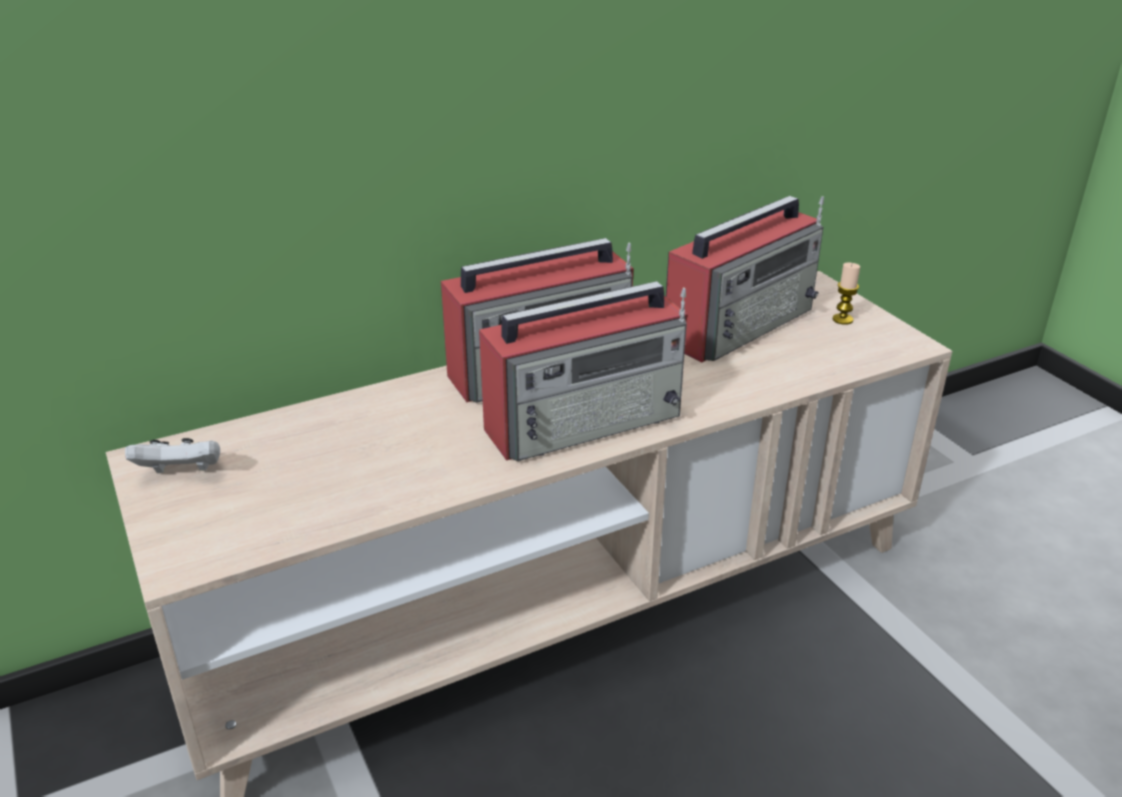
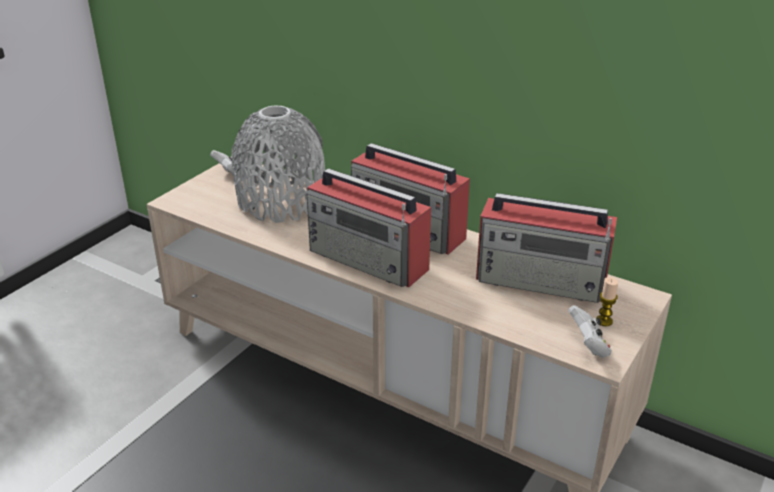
camera: 60 degrees right, 0 degrees up
none -> grey vase [231,106,325,223]
none -> white game controller [568,305,612,358]

